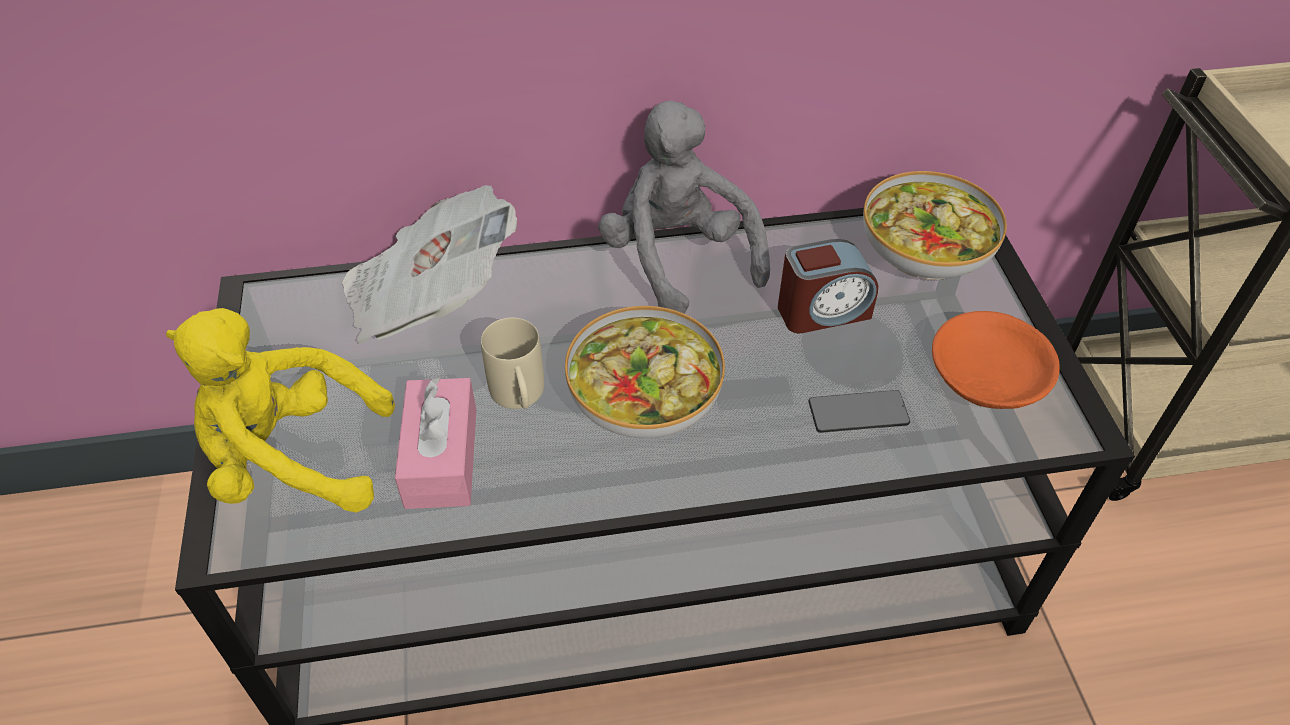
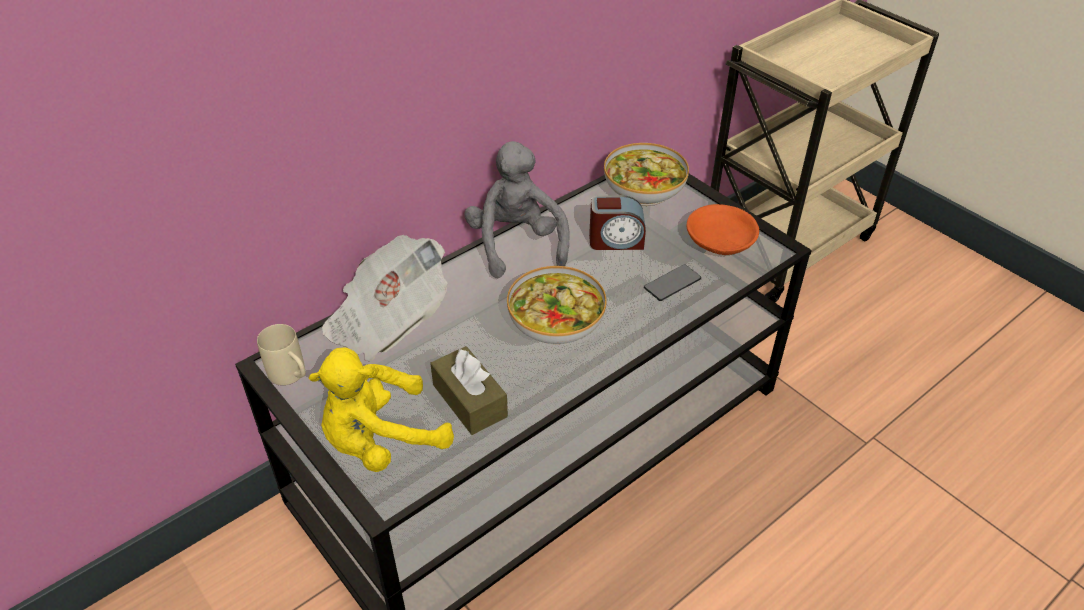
camera: 30 degrees left, 5 degrees down
pink tissue box [395,377,476,509] -> brown tissue box [430,346,508,435]
beige mug [481,318,544,409] -> beige mug moved to [257,324,306,385]
grey plush toy [598,101,770,314] -> grey plush toy turned 45 degrees clockwise [464,141,570,278]
alarm clock [778,239,878,334] -> alarm clock turned 45 degrees clockwise [589,195,646,250]

